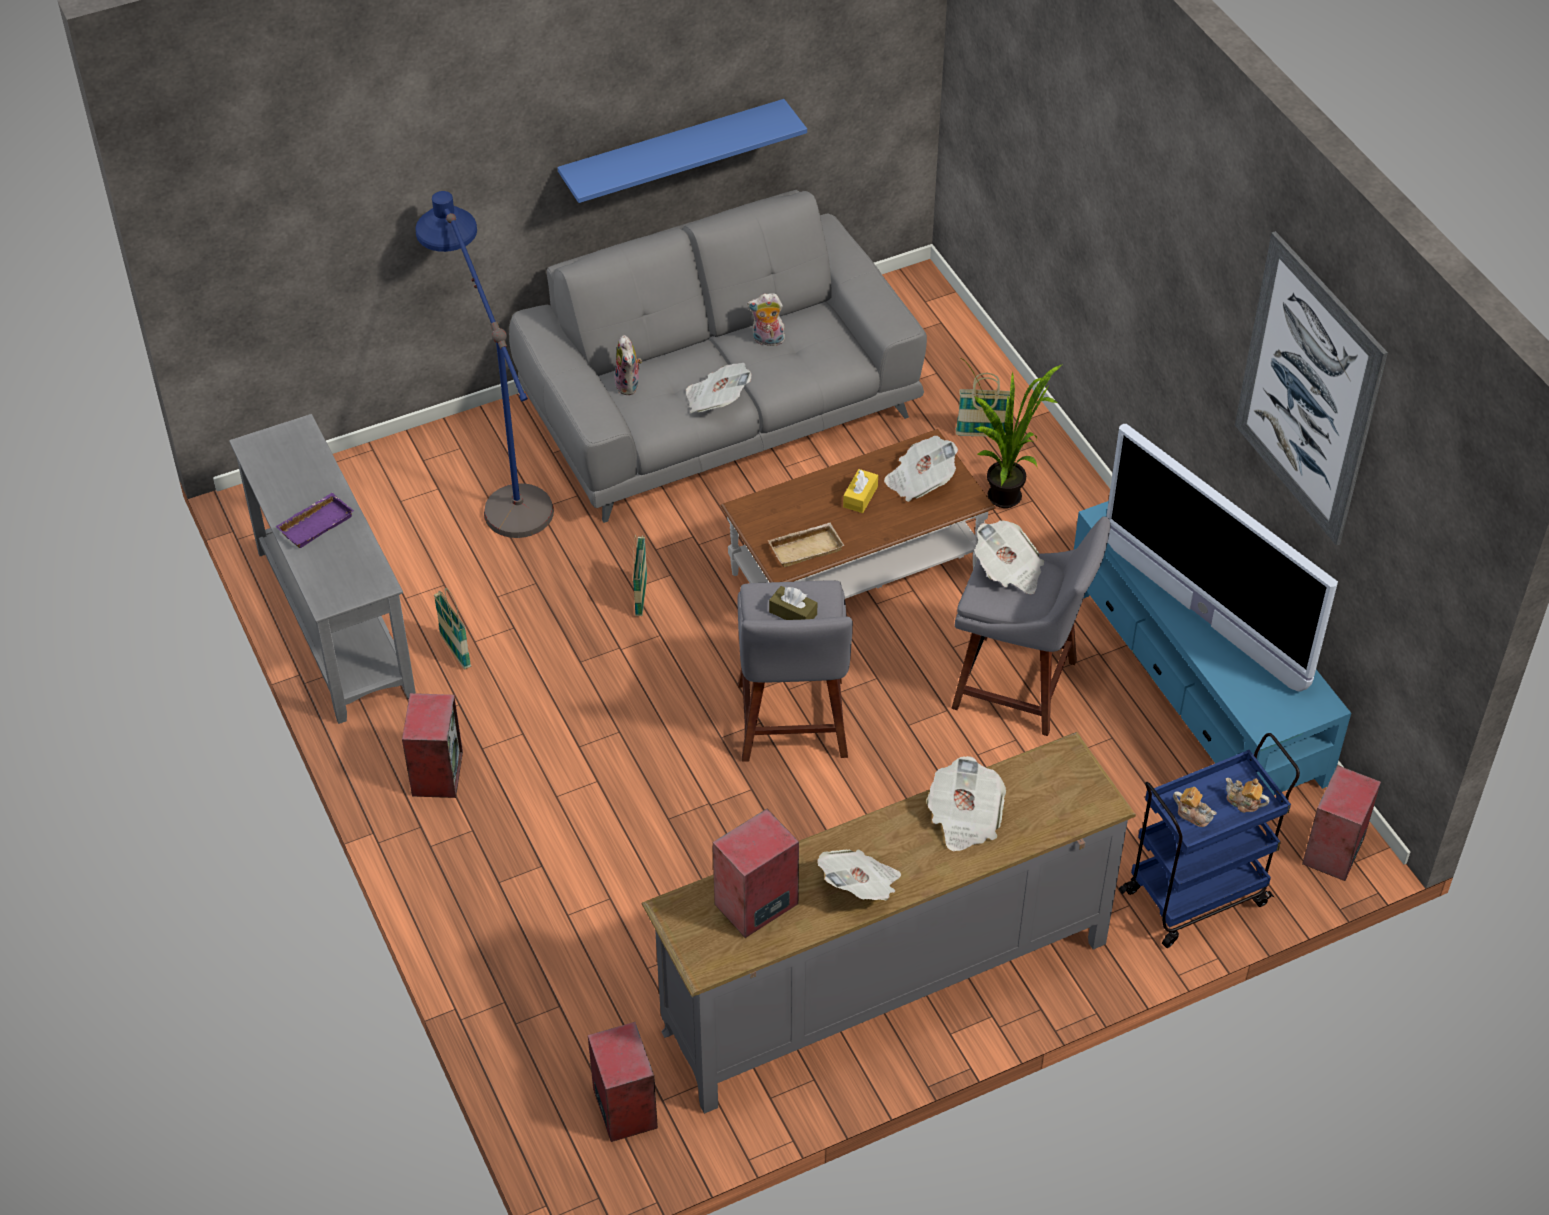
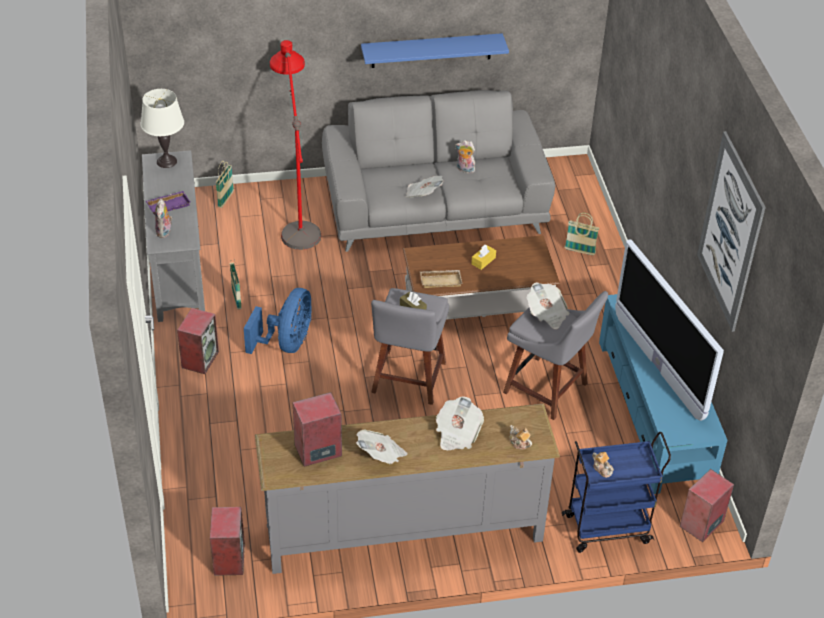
camera: 15 degrees right, 5 degrees down
blue floor lamp [415,191,554,538] -> red floor lamp [270,40,322,250]
plush toy [615,335,642,395] -> plush toy moved to [155,199,172,238]
basket [633,535,647,616] -> basket moved to [216,161,234,208]
newspaper [884,436,958,502] -> none
potted plant [961,358,1063,508] -> none
teapot [1226,778,1269,813] -> teapot moved to [509,425,532,449]
none -> white table lamp [140,89,184,168]
none -> blue fan [244,288,312,354]

